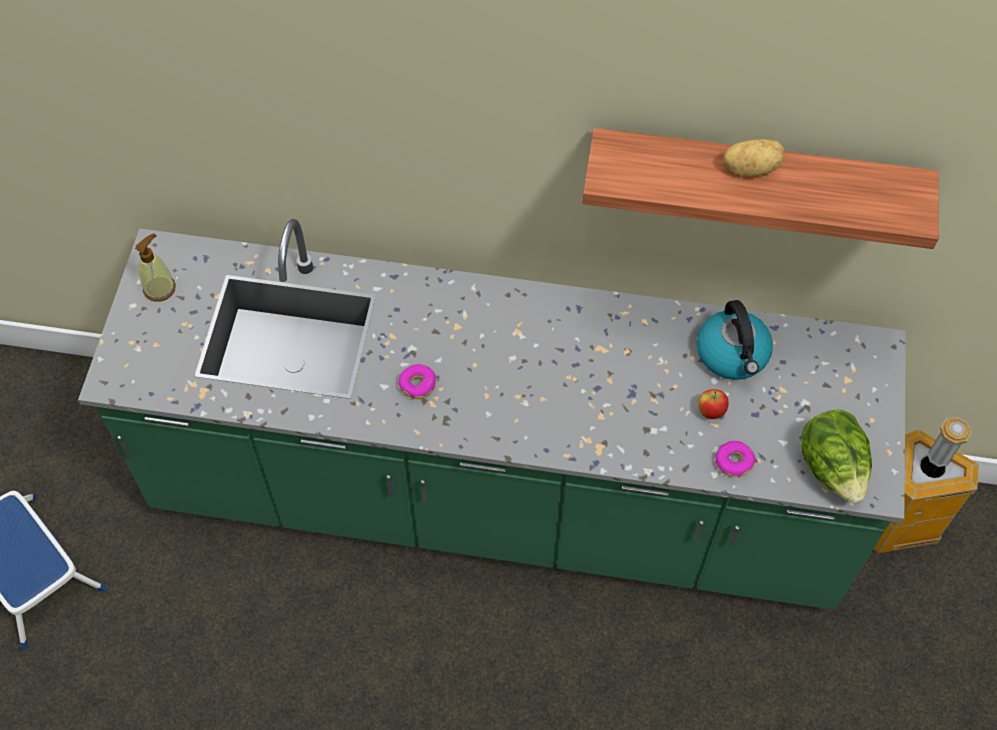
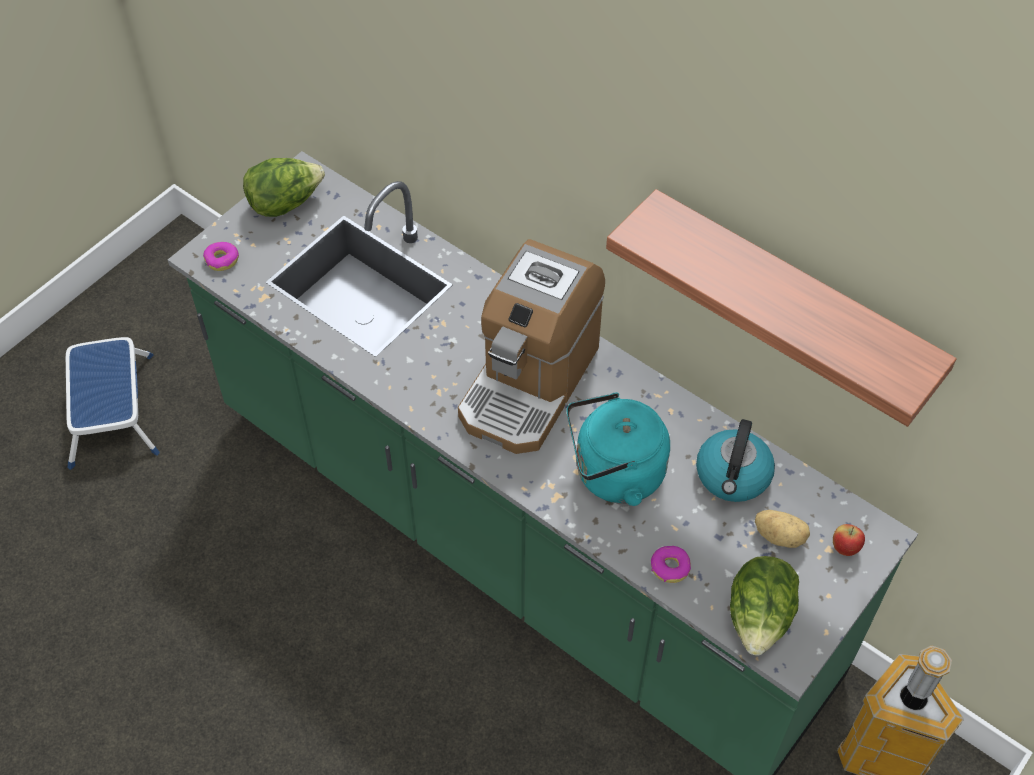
camera: 30 degrees right, 5 degrees down
soap dispenser [135,233,176,302] -> lettuce [243,158,325,217]
donut [398,364,436,399] -> donut moved to [203,242,239,271]
apple [698,389,729,419] -> apple moved to [833,524,865,556]
potato [723,139,784,177] -> potato moved to [755,510,810,548]
none -> coffee machine [458,239,605,454]
none -> turquoise kettle [567,392,670,506]

